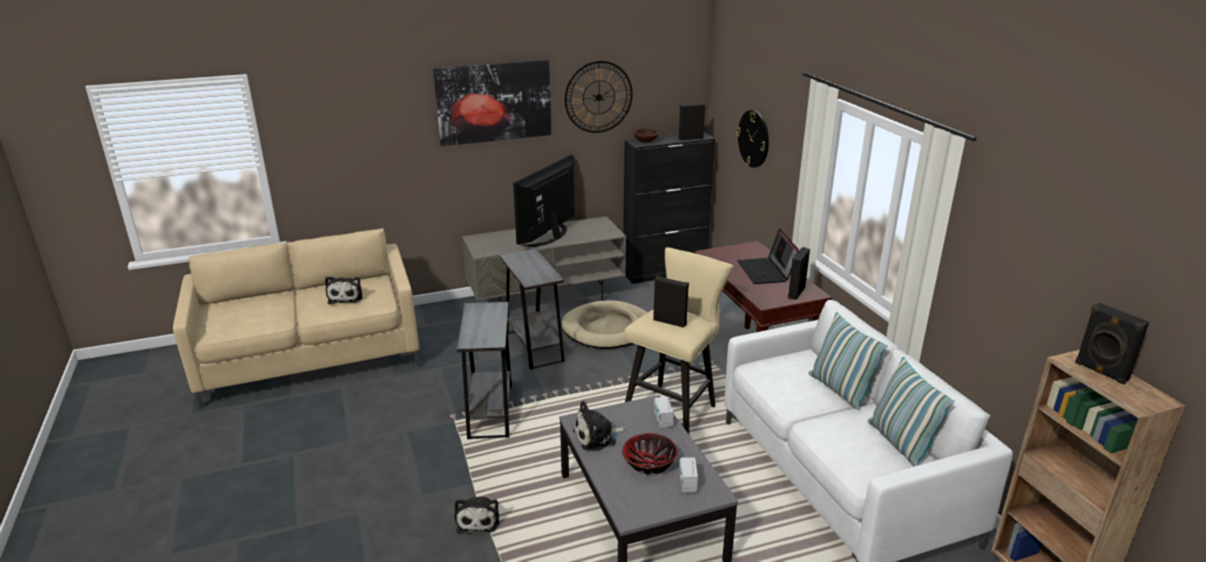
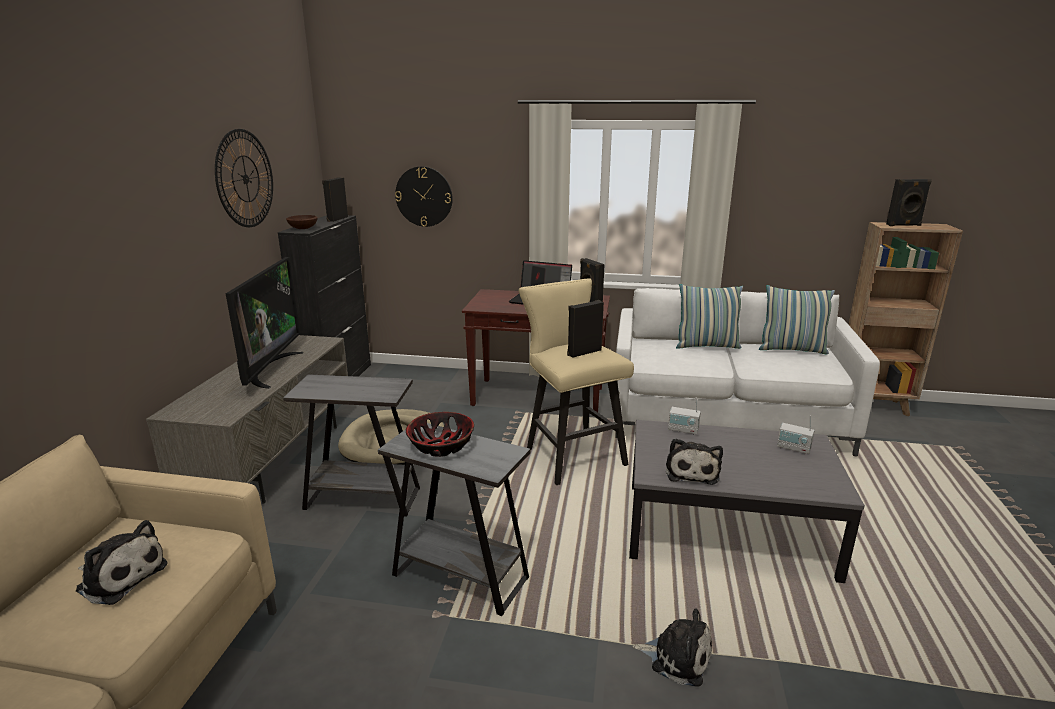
camera: 60 degrees left, 5 degrees down
picture [433,60,551,146] -> none
television [513,154,575,247] -> television turned 150 degrees counterclockwise [226,257,303,389]
bowl [622,433,677,474] -> bowl moved to [406,412,474,457]

